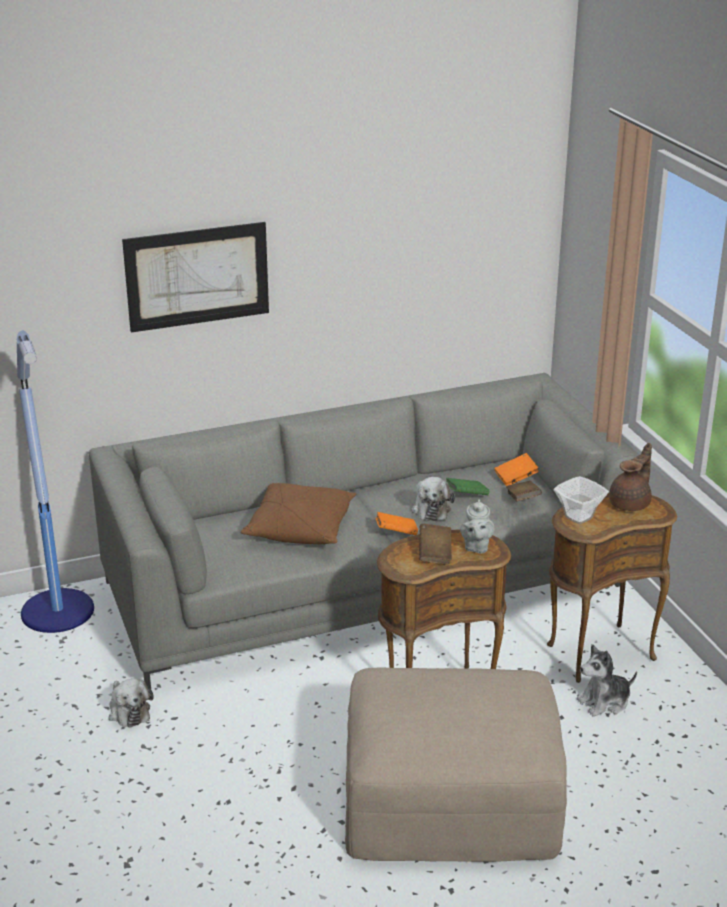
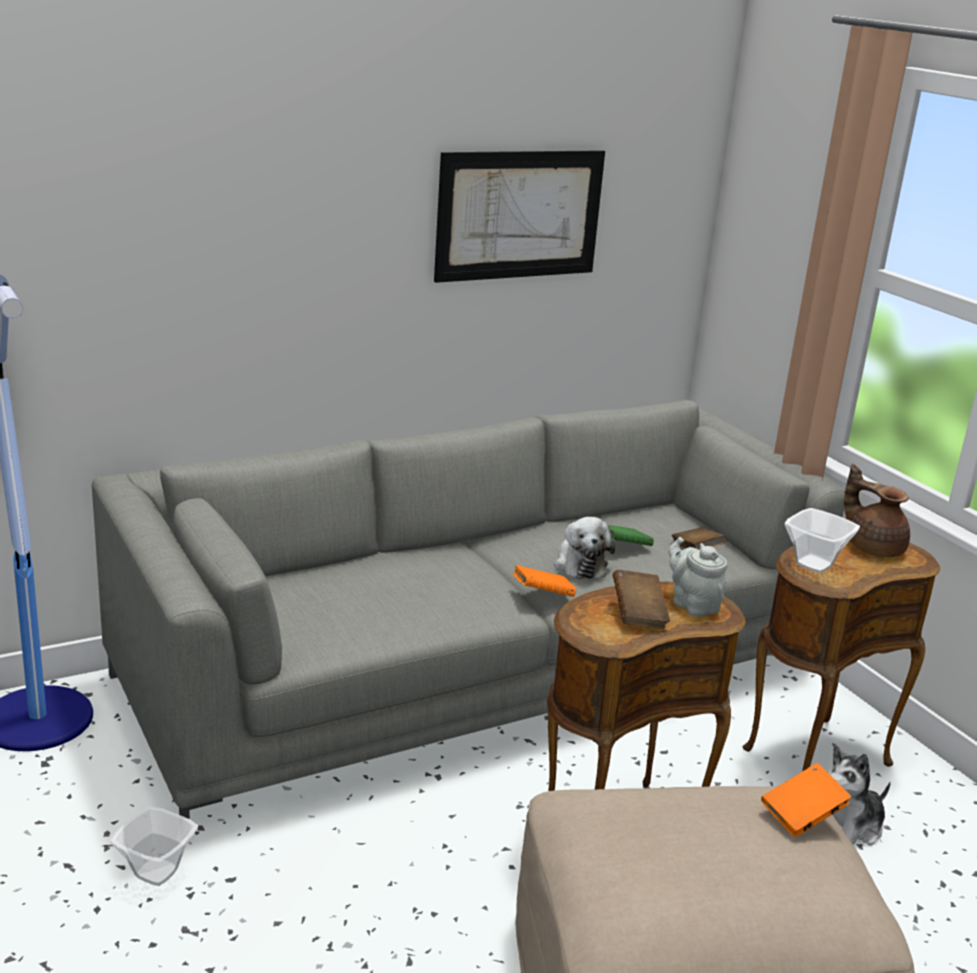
camera: 10 degrees left, 5 degrees down
plush toy [109,678,154,728] -> bowl [110,806,198,886]
picture [122,222,269,333] -> picture moved to [434,150,605,283]
brown pillow [241,483,356,544] -> none
grey teapot [460,499,494,554] -> grey teapot turned 150 degrees clockwise [669,537,728,617]
orange book [494,453,539,486] -> orange book moved to [761,763,851,837]
brown teapot [609,443,652,511] -> brown teapot turned 75 degrees counterclockwise [844,464,910,557]

